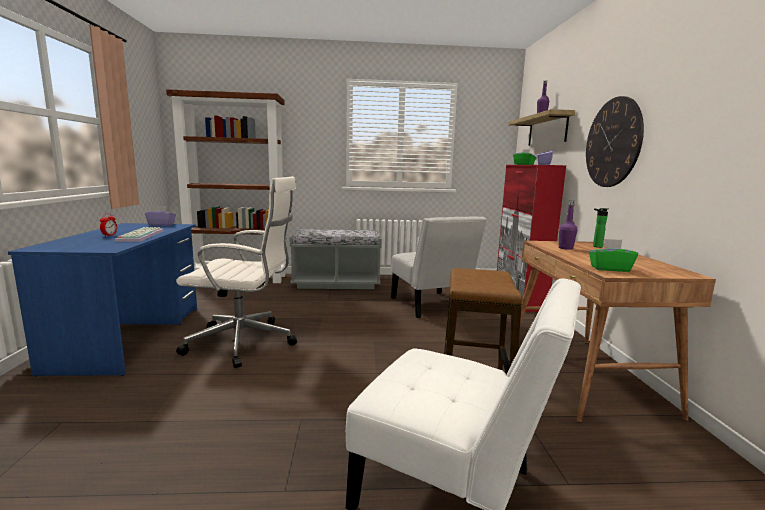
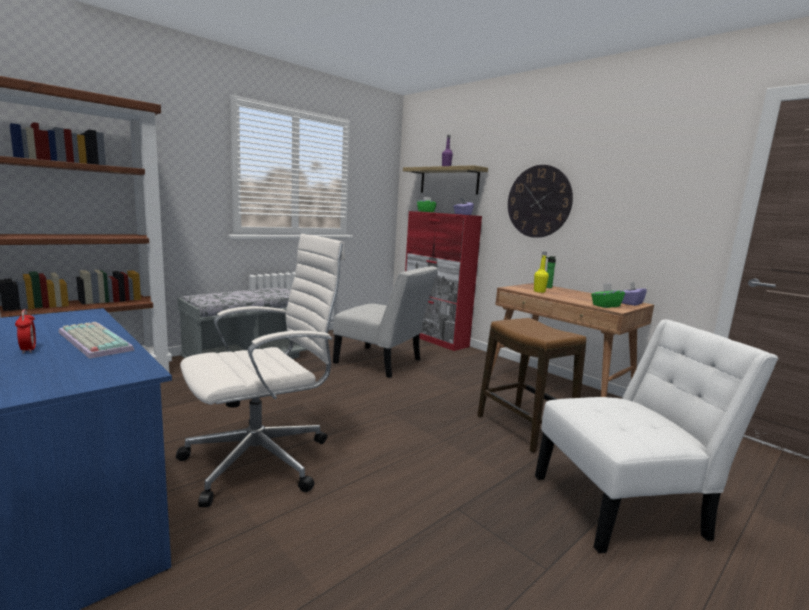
camera: 40 degrees left, 0 degrees up
purple tissue box [145,206,176,226] -> purple tissue box moved to [622,282,647,306]
purple bottle [559,200,577,250] -> yellow bottle [534,252,549,293]

